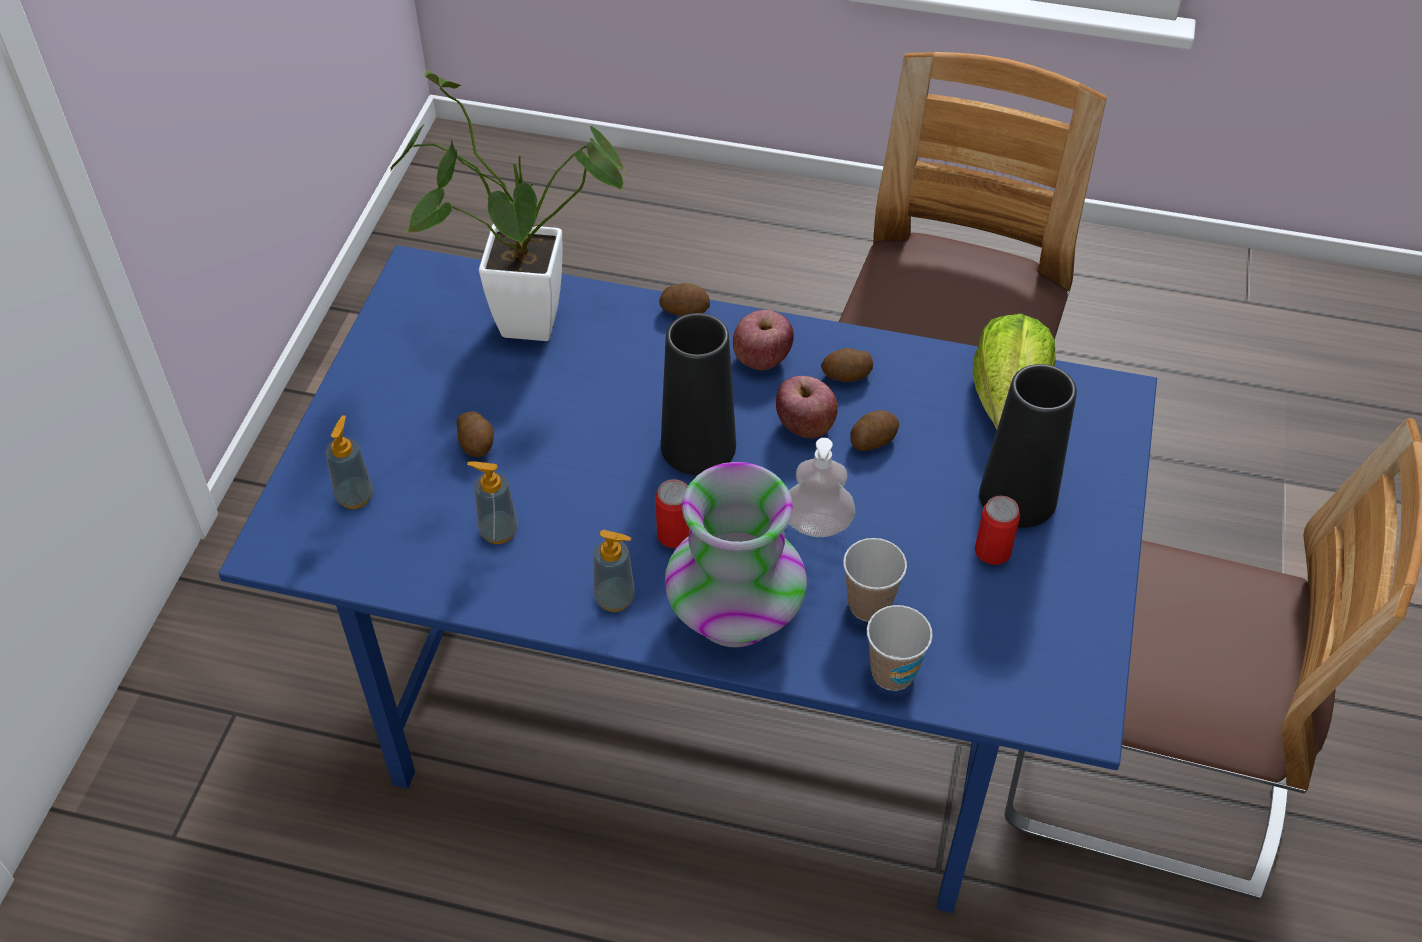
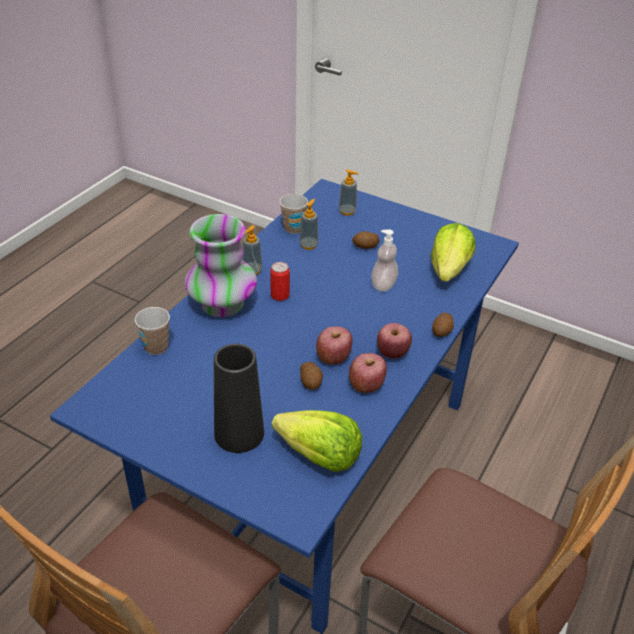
camera: 105 degrees right, 10 degrees down
potted plant [391,70,627,341] -> lettuce [431,223,476,282]
black vase [661,313,736,475] -> none
soap dispenser [788,438,855,537] -> soap dispenser moved to [371,229,398,292]
potato [821,348,873,382] -> apple [349,353,387,393]
cup [843,538,907,622] -> cup moved to [280,194,308,234]
can [975,496,1020,565] -> none

